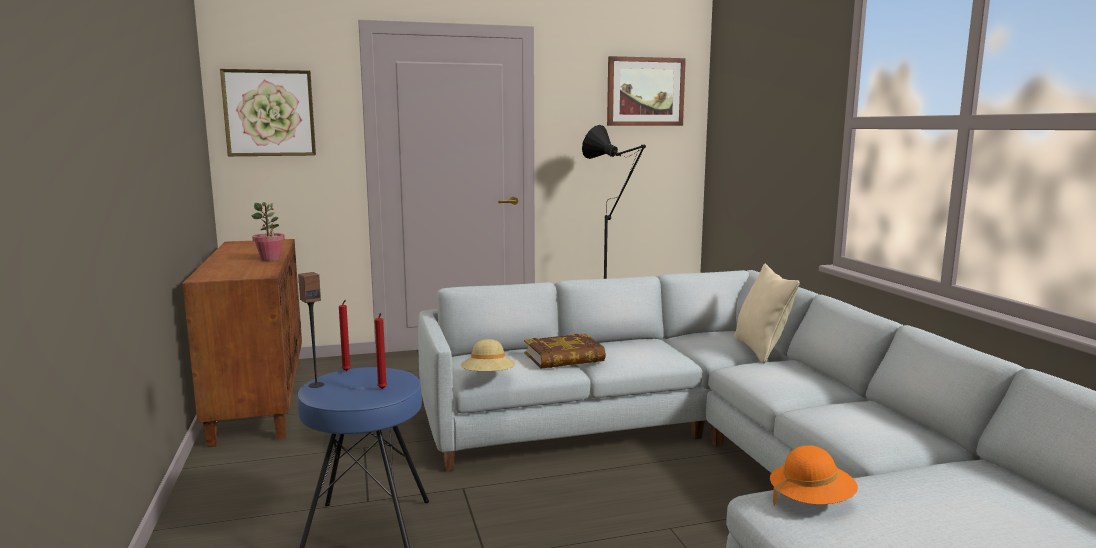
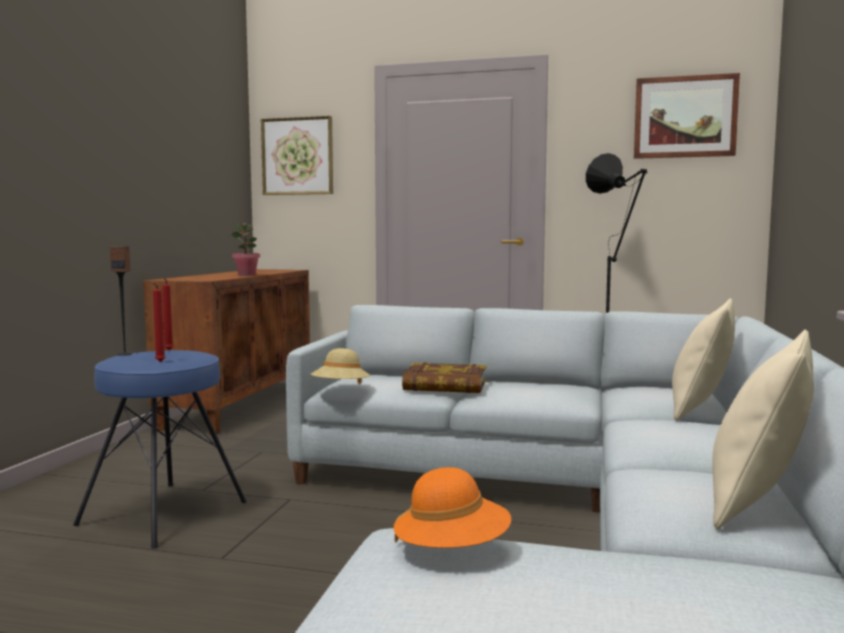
camera: 30 degrees right, 5 degrees down
none -> beige pillow [712,330,814,530]

